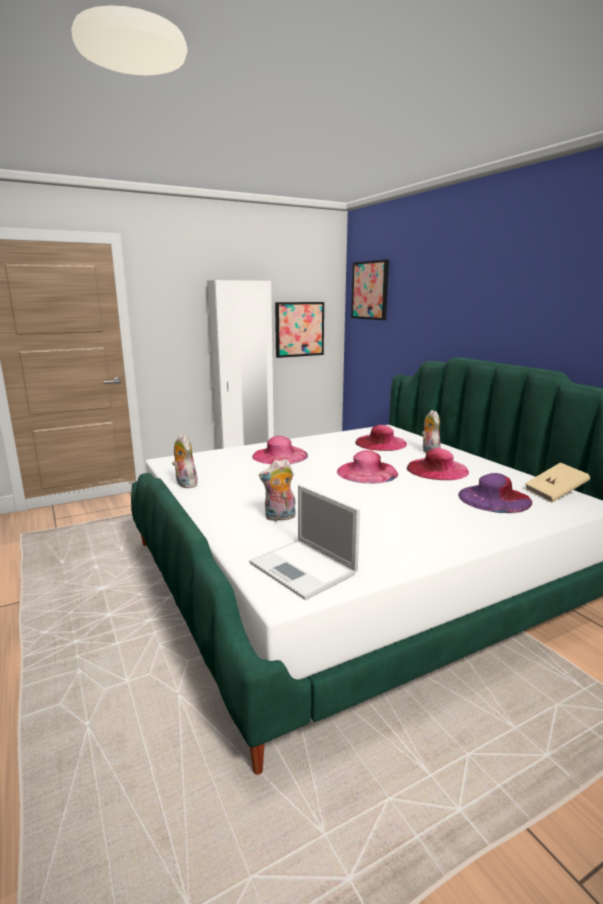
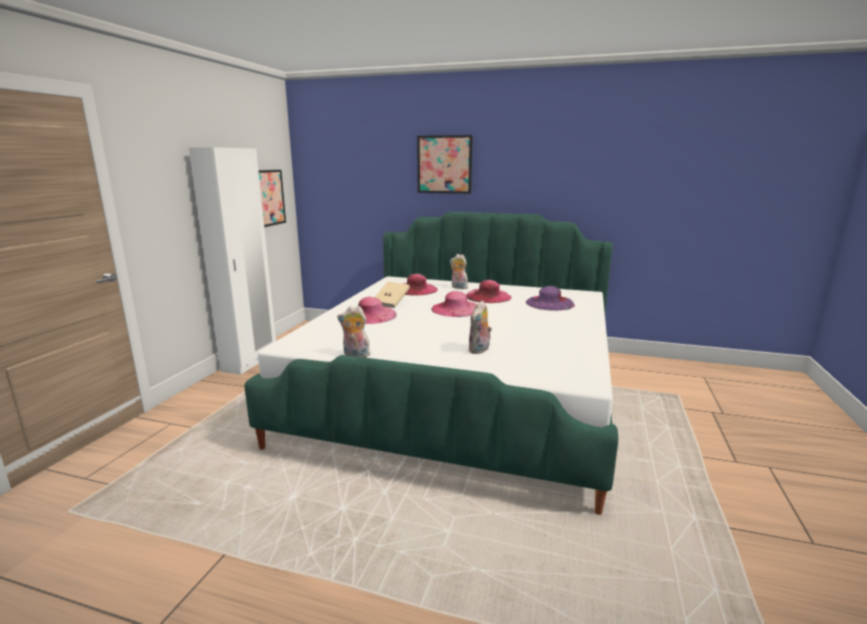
camera: 45 degrees left, 0 degrees up
laptop [249,485,360,600] -> none
picture [351,259,389,320] -> picture moved to [417,135,473,194]
beige book [525,462,590,502] -> beige book moved to [375,282,410,308]

